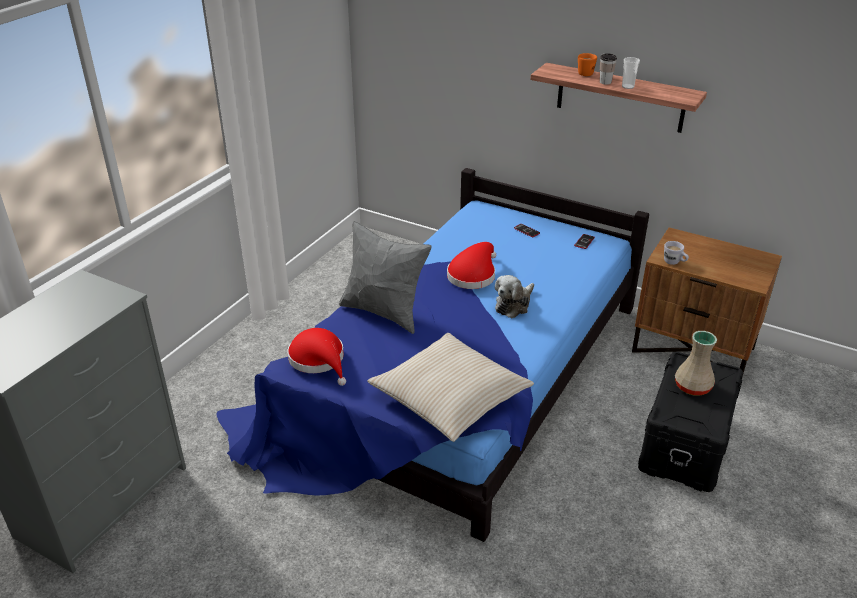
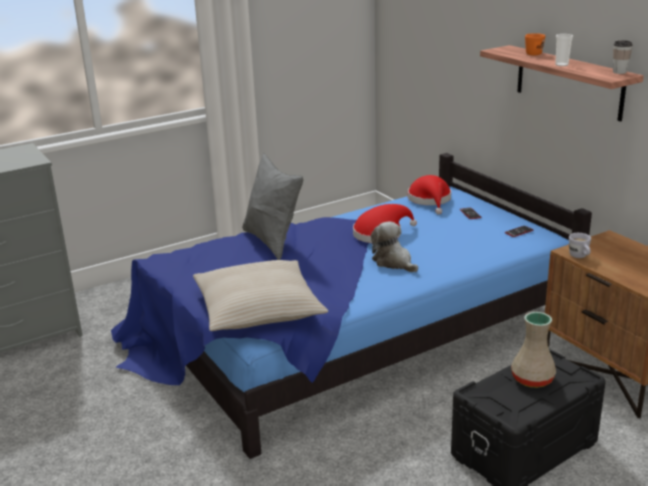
camera: 30 degrees right, 10 degrees down
red hat [288,328,346,386] -> red hat moved to [408,175,451,215]
plush toy [495,275,534,318] -> plush toy turned 75 degrees clockwise [371,221,418,272]
cup [600,53,617,85] -> cup moved to [613,40,633,74]

